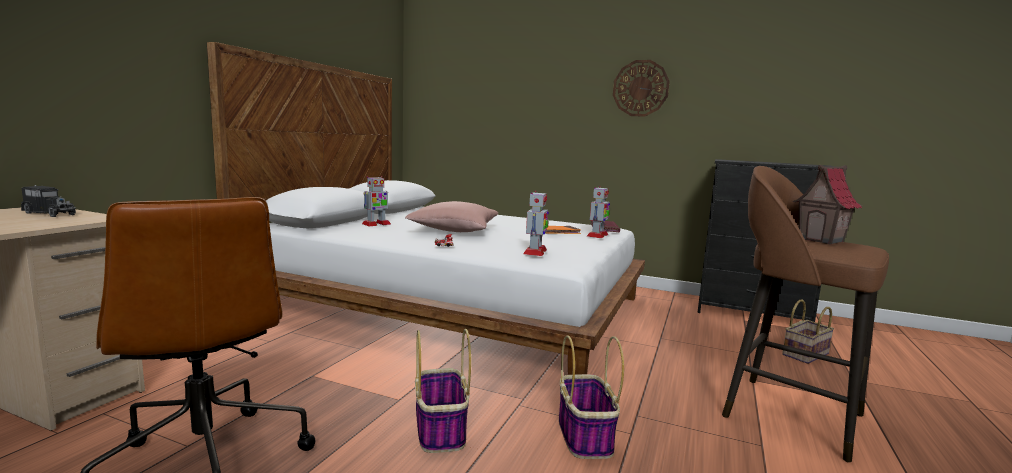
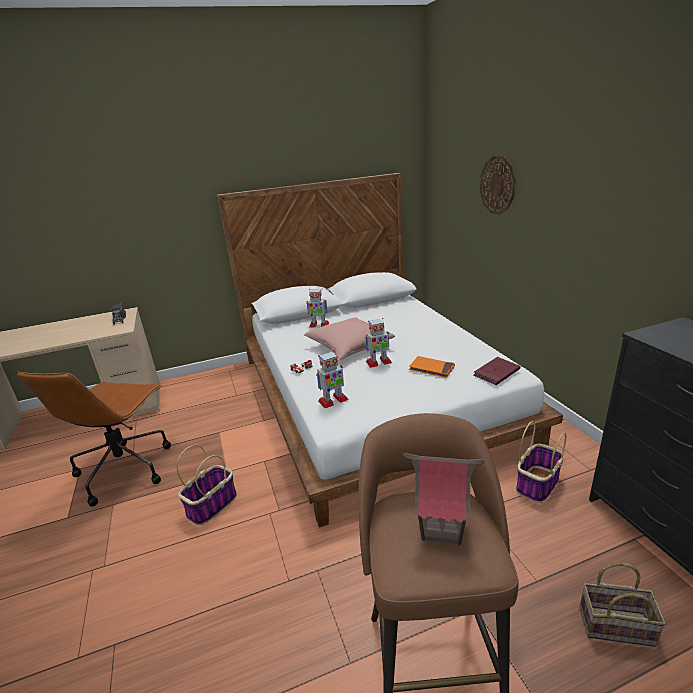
camera: 50 degrees right, 15 degrees up
basket [559,335,624,459] -> basket moved to [516,421,566,503]
toy robot [587,186,610,238] -> toy robot moved to [365,318,392,368]
wall clock [613,60,670,117] -> wall clock moved to [480,156,516,215]

